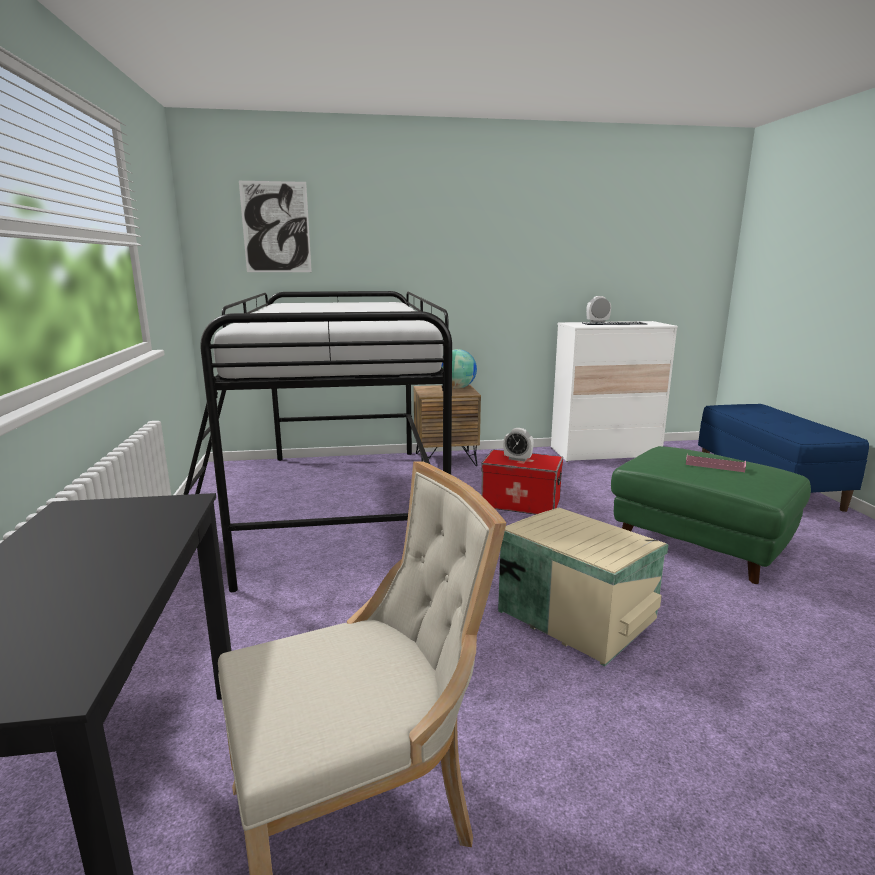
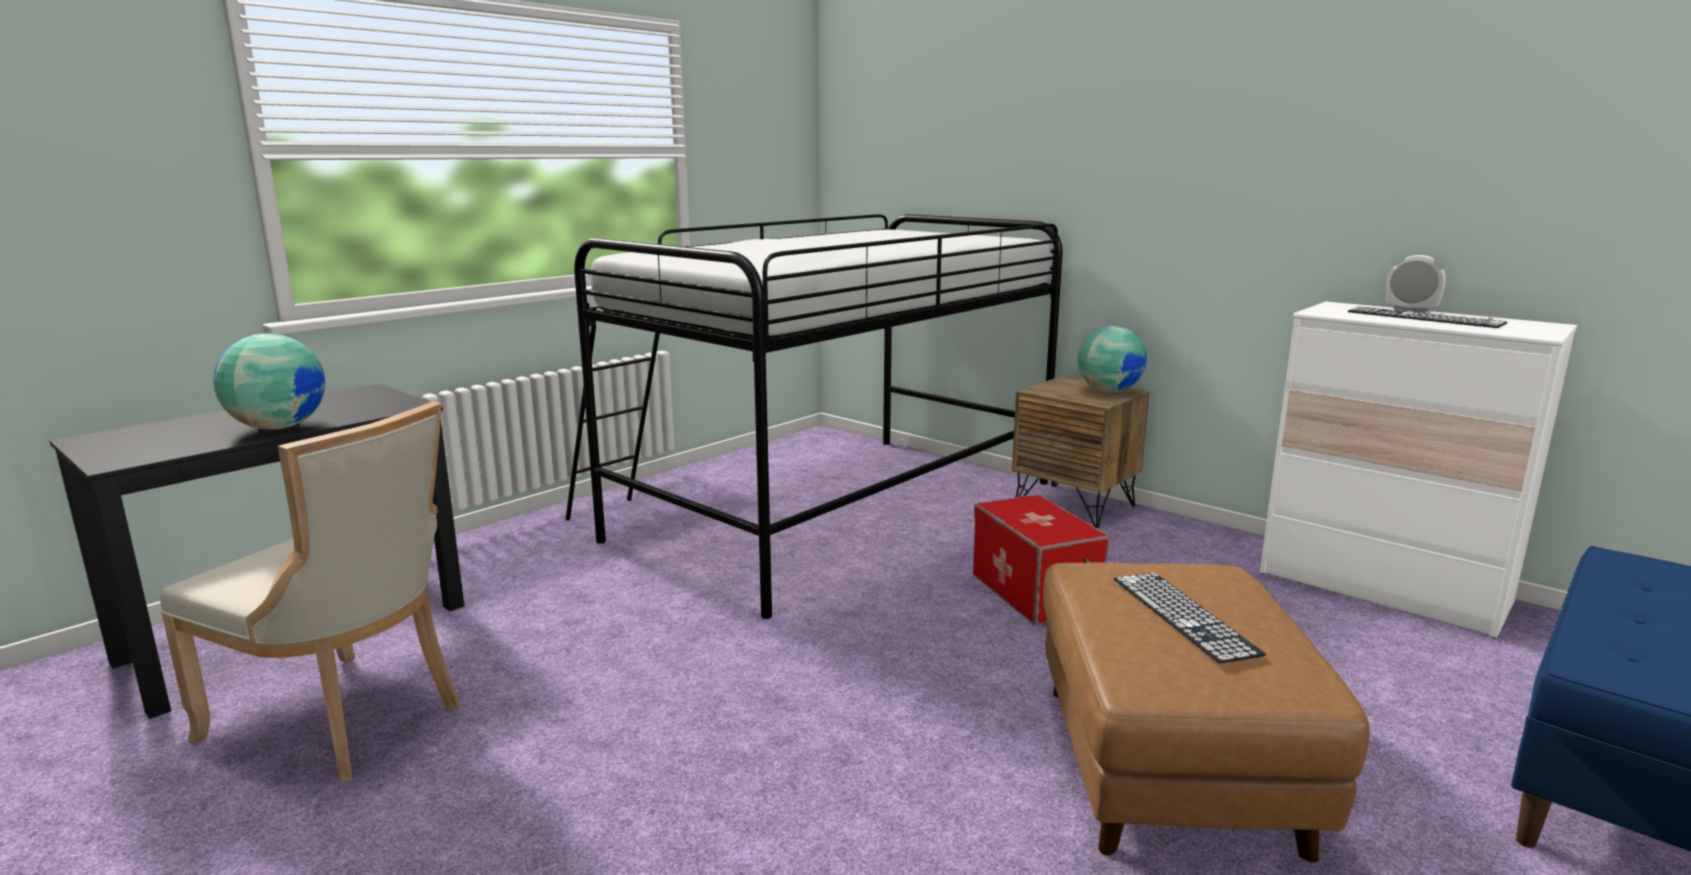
camera: 50 degrees right, 0 degrees up
picture [239,181,312,272] -> none
beige storage box [498,508,669,666] -> none
alarm clock [503,428,534,461] -> none
green ottoman [611,446,811,584] -> brown ottoman [1043,562,1369,862]
pink tray [686,453,746,472] -> keyboard [1114,573,1266,663]
none -> globe [213,334,325,430]

